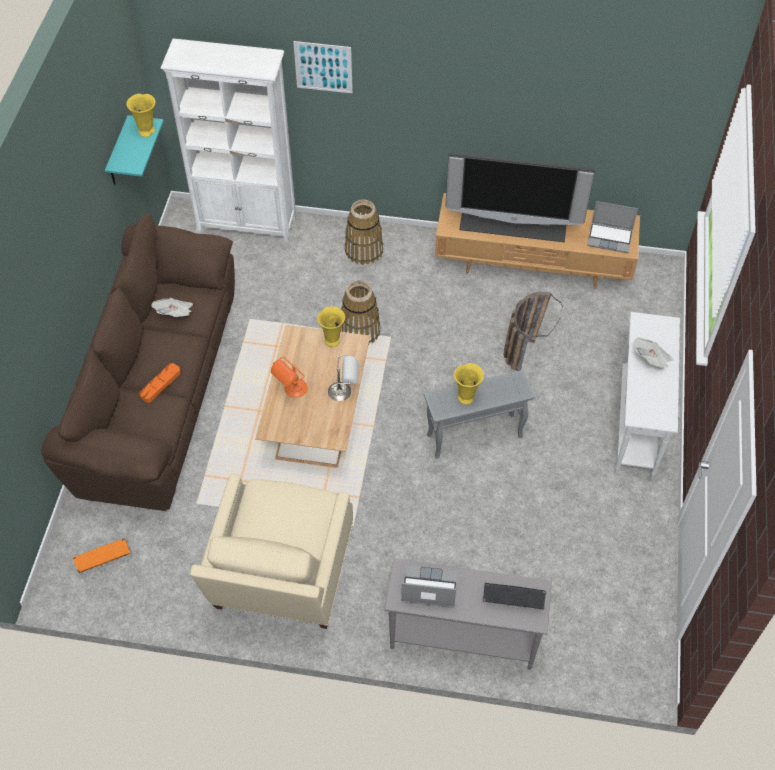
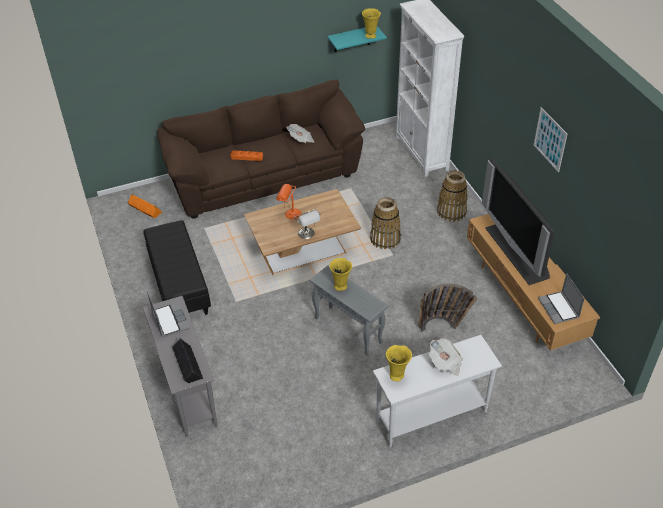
camera: 60 degrees right, 10 degrees down
beige armchair [190,474,354,629] -> black ottoman [143,220,211,315]
picture [293,41,353,93] -> picture moved to [534,107,567,172]
yellow vase [317,306,345,347] -> yellow vase moved to [386,345,412,381]

